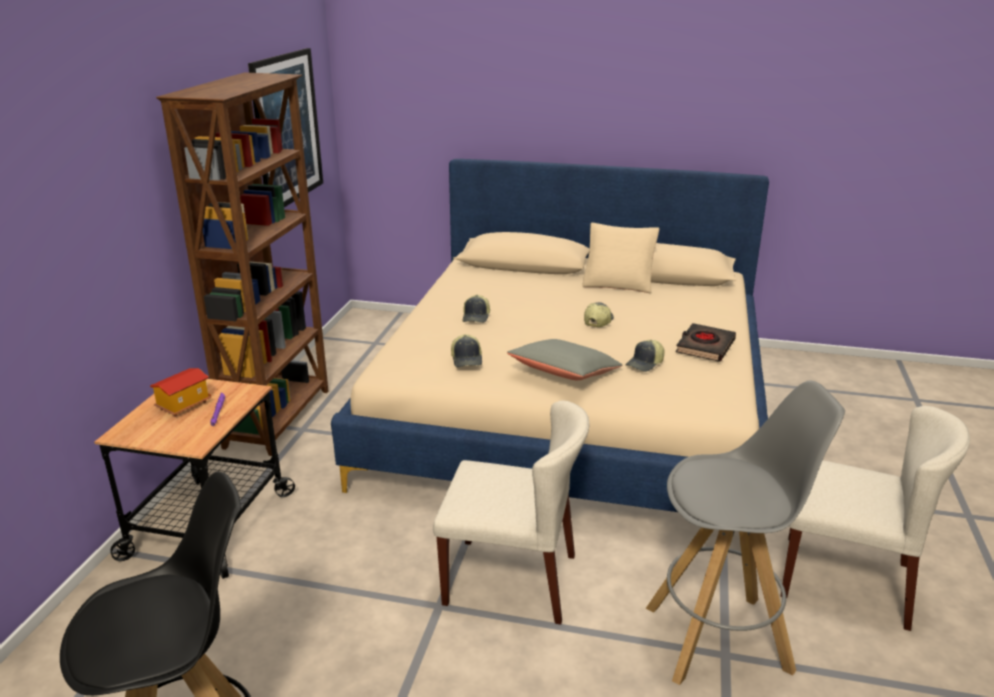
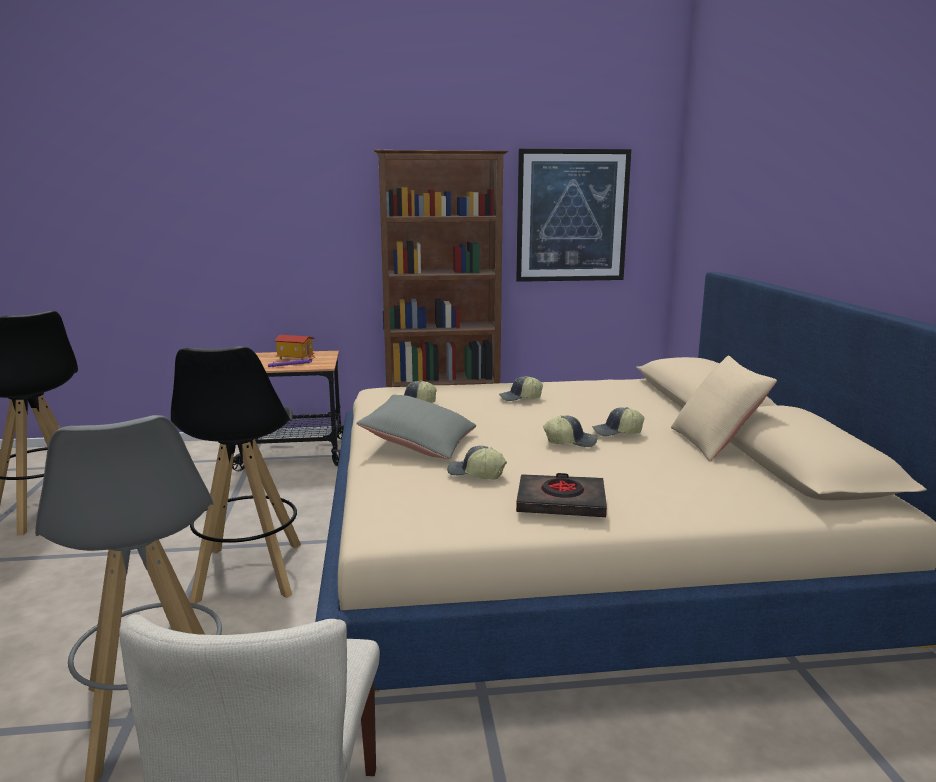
camera: 70 degrees right, 10 degrees down
beige chair [433,401,589,625] -> black stool [171,346,301,604]
none -> cap [592,407,644,436]

